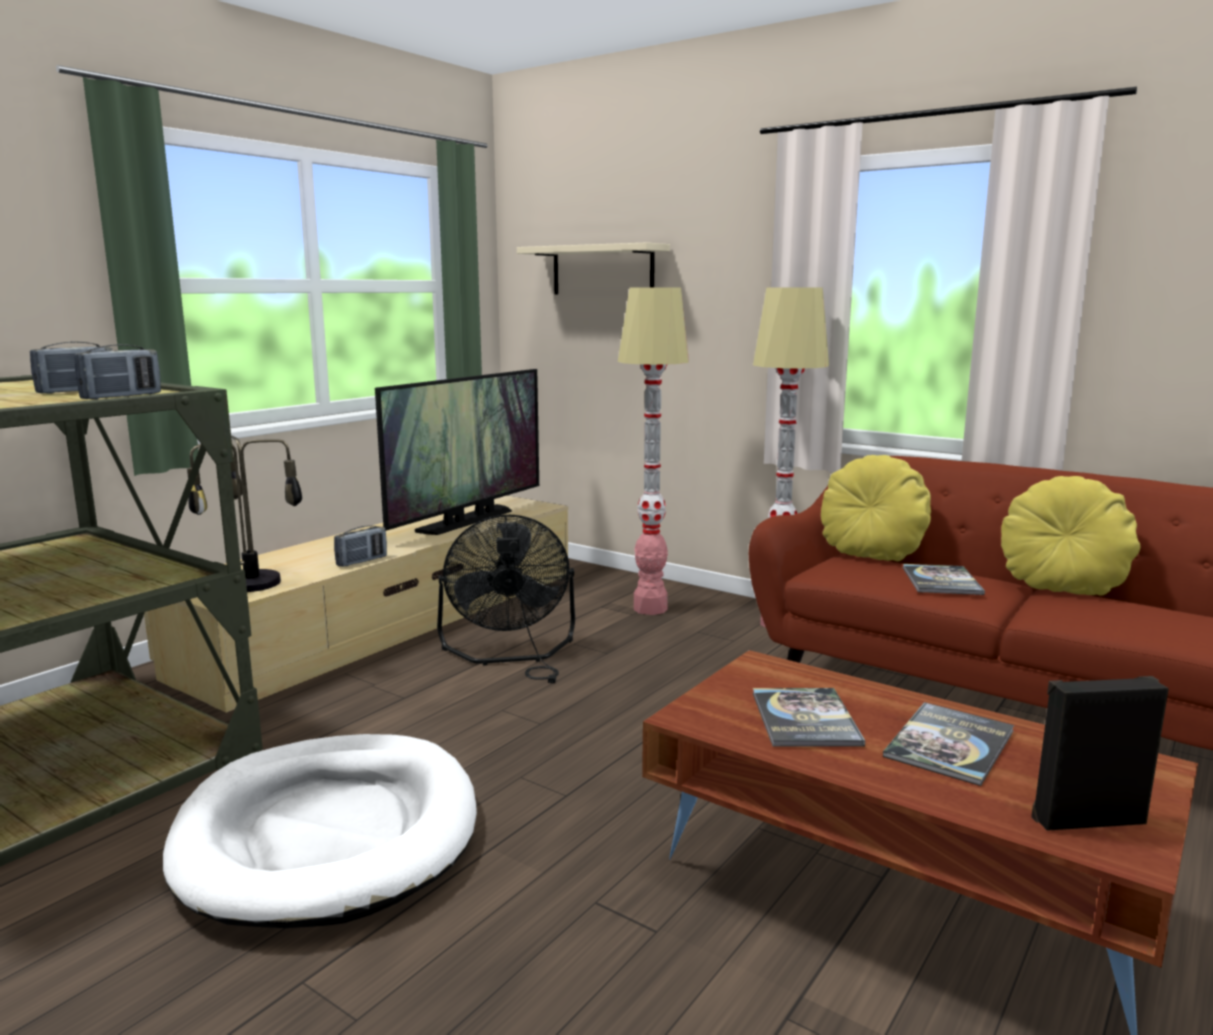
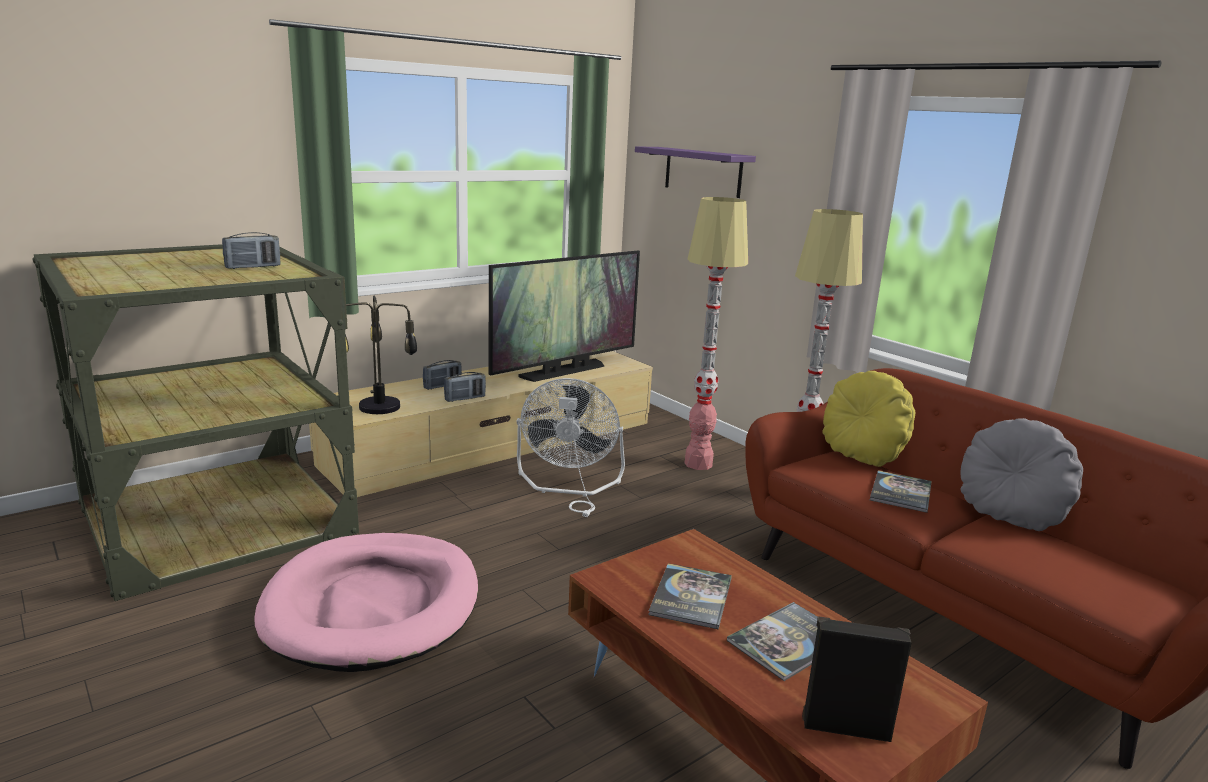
camera: 15 degrees right, 5 degrees up
radio [74,344,161,400] -> radio moved to [423,360,462,390]
white dog bed [163,734,477,928] -> pink dog bed [254,533,478,672]
black fan [437,515,575,683] -> white fan [517,378,625,517]
beige shelf [517,242,670,295] -> purple shelf [635,146,756,198]
yellow pillow [1001,476,1140,596] -> grey pillow [960,418,1083,531]

